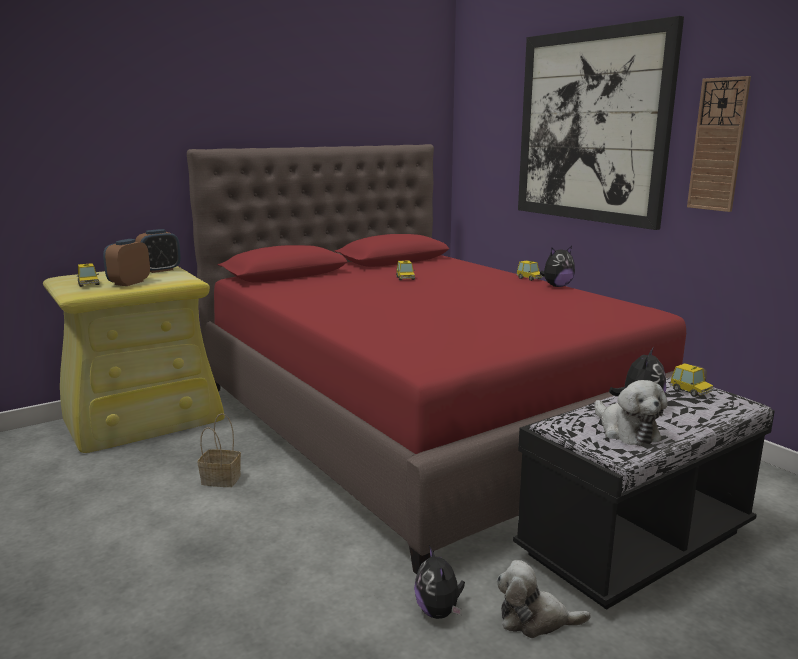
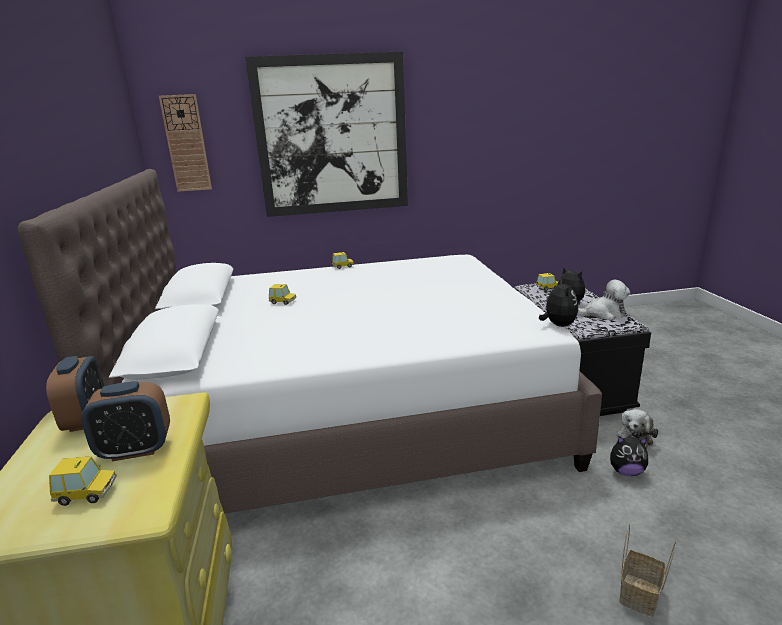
camera: 65 degrees left, 5 degrees up
alarm clock [103,239,150,286] -> alarm clock turned 60 degrees counterclockwise [81,382,170,461]
red bed [187,144,707,575] -> white bed [18,169,602,514]
basket [198,413,241,487] -> basket moved to [619,523,677,617]
plush toy [540,246,575,287] -> plush toy moved to [539,279,578,327]
wall clock [687,76,751,212] -> wall clock moved to [159,94,212,192]

